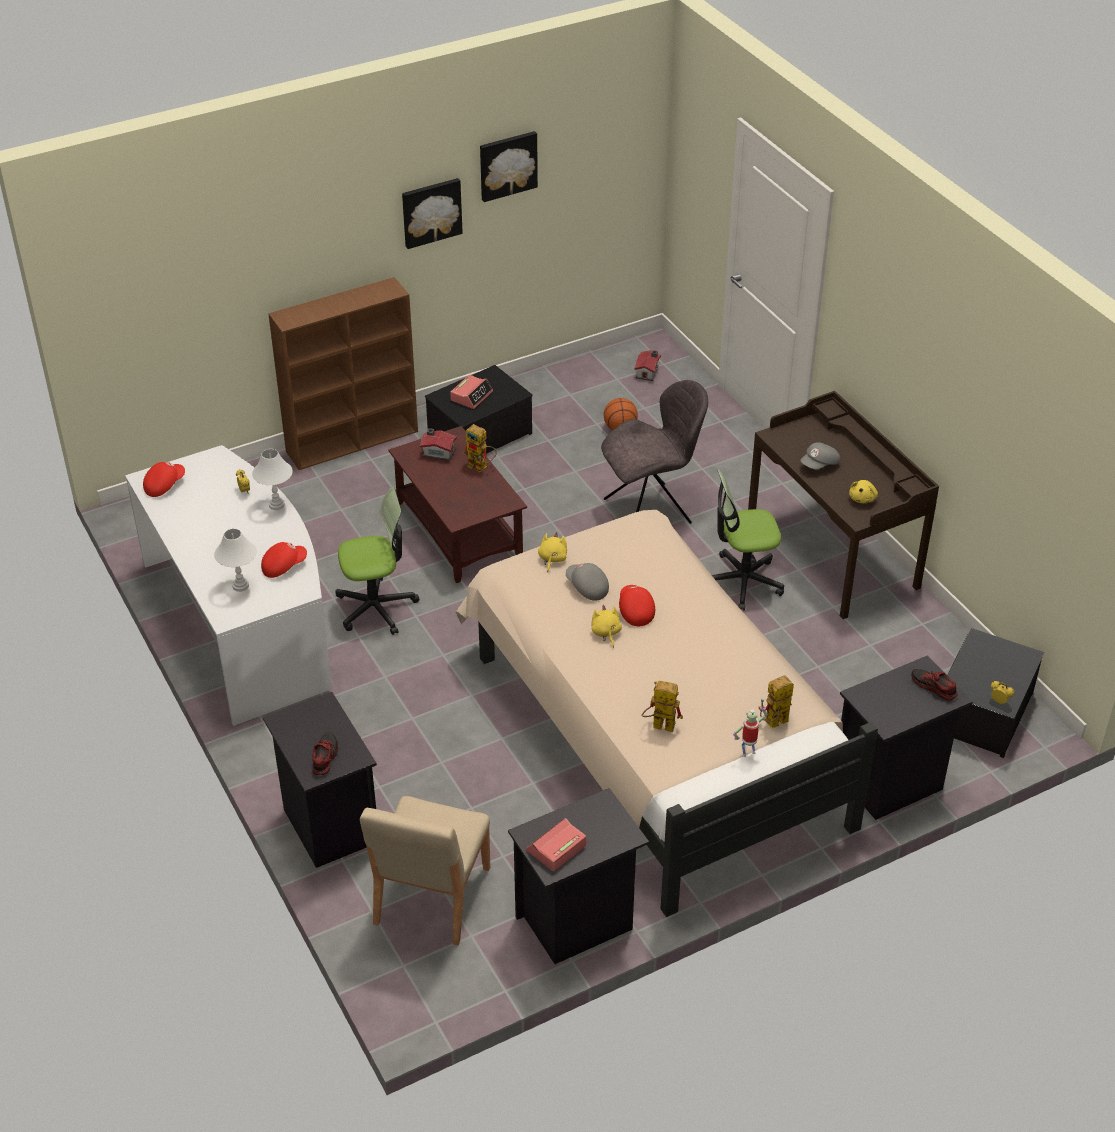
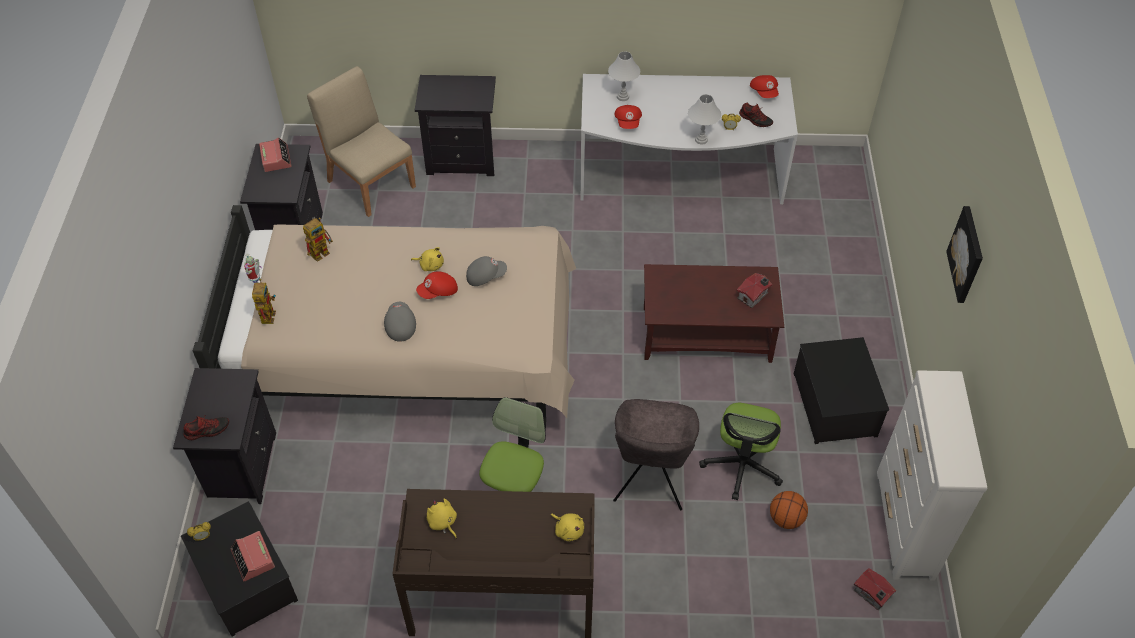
camera: 120 degrees right, 10 degrees up
brown bookcase [268,277,418,470] -> none
shoe [312,732,338,775] -> shoe moved to [739,103,773,127]
office chair [335,487,419,635] -> office chair moved to [699,403,783,500]
alarm clock [451,375,493,409] -> alarm clock moved to [231,531,275,581]
toy robot [463,424,497,473] -> none
picture [480,131,538,202] -> none
yellow plush toy [538,532,567,573] -> yellow plush toy moved to [551,513,584,542]
red cap [619,585,655,626] -> red cap turned 135 degrees clockwise [416,271,458,299]
grey cap [801,442,840,469] -> grey cap moved to [384,302,416,342]
none -> white dresser [877,370,987,580]

